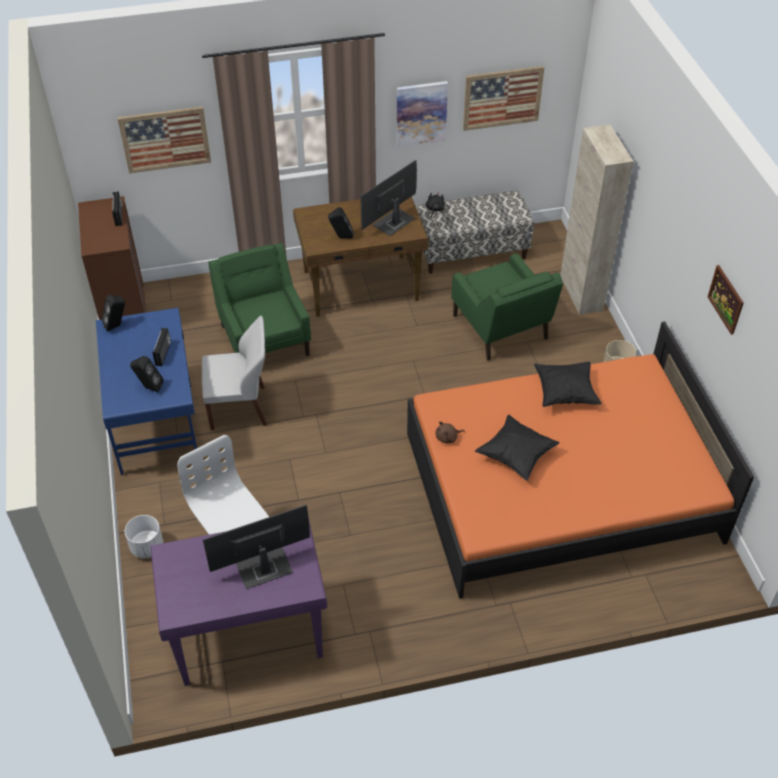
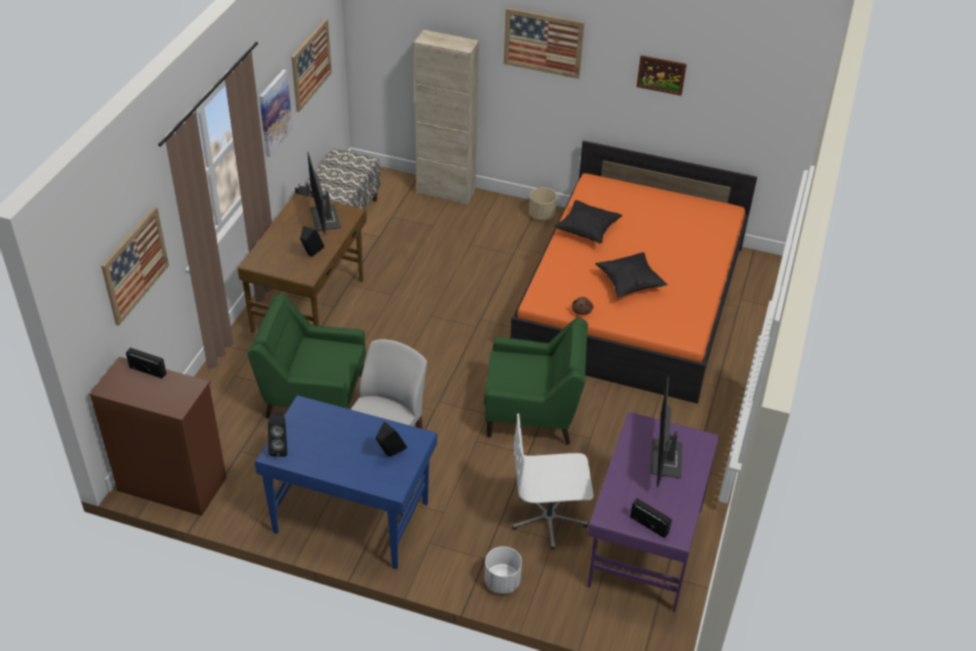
camera: 60 degrees left, 5 degrees down
radio [152,328,171,366] -> radio moved to [630,498,672,538]
green armchair [451,253,563,361] -> green armchair moved to [484,318,588,444]
none -> picture [504,8,585,79]

